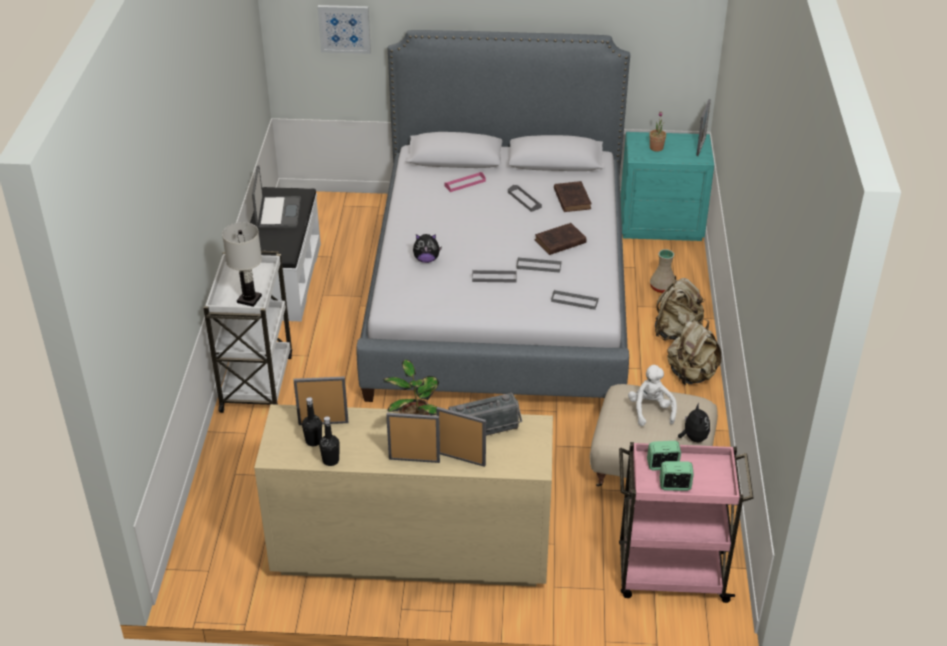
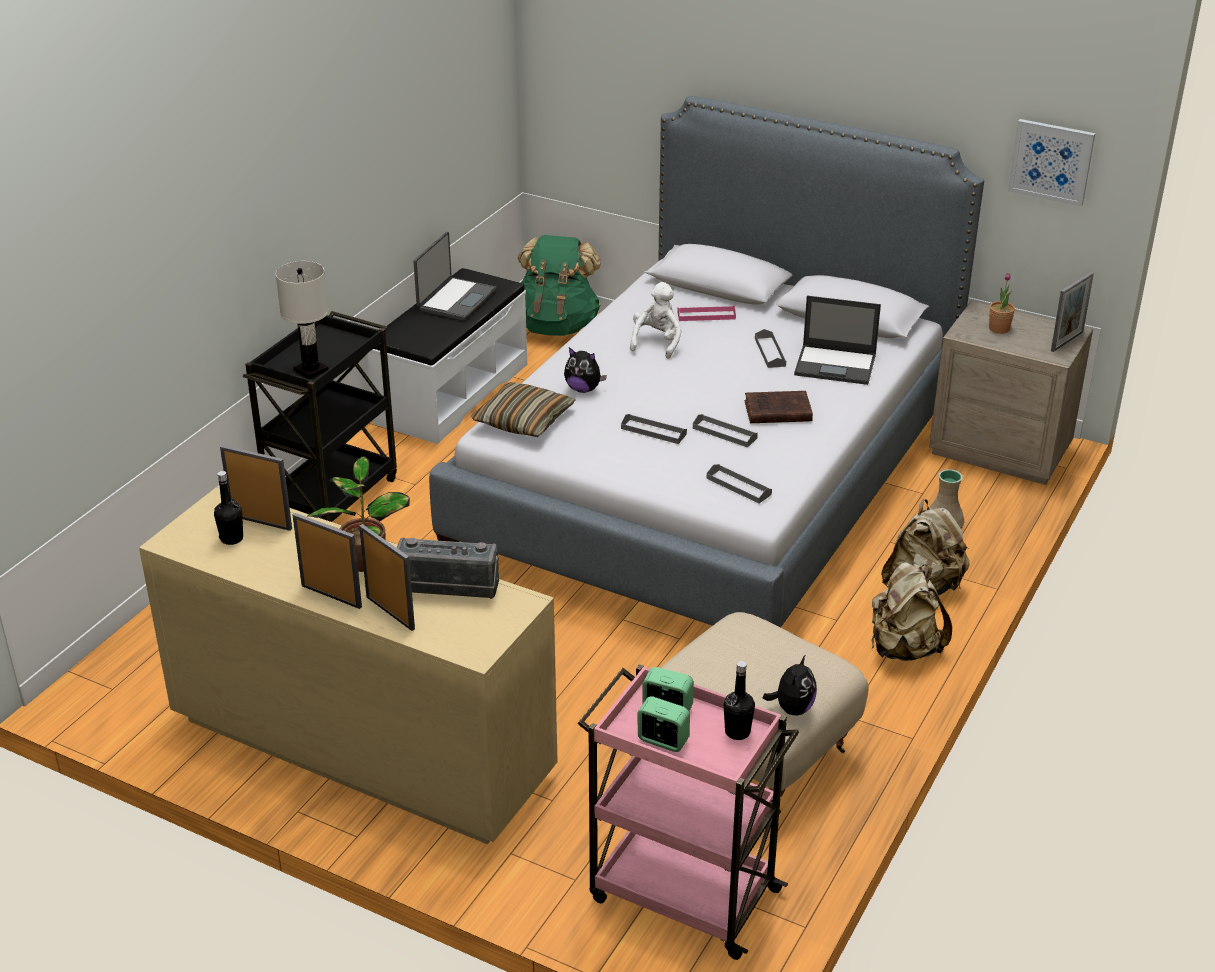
camera: 25 degrees right, 5 degrees down
white cart [203,251,292,413] -> black cart [243,311,397,522]
picture [318,5,371,54] -> picture moved to [1008,119,1095,207]
black bottle [319,416,340,466] -> black bottle moved to [724,661,755,740]
brown book [554,181,592,212] -> laptop [794,296,881,385]
turquoise nightstand [620,132,714,241] -> beige nightstand [929,301,1093,485]
white plush toy [628,364,677,426] -> white plush toy moved to [630,282,681,359]
none -> pillow [471,382,576,437]
none -> green backpack [518,235,601,336]

